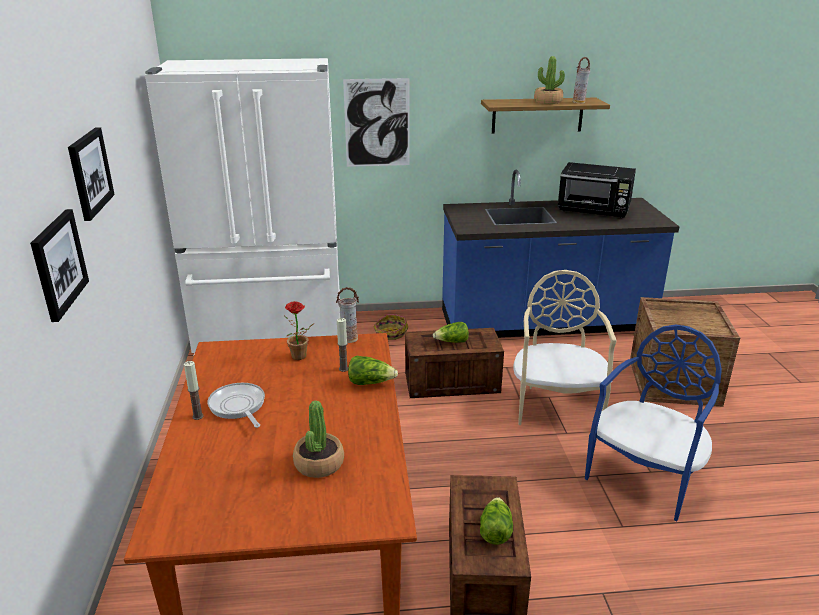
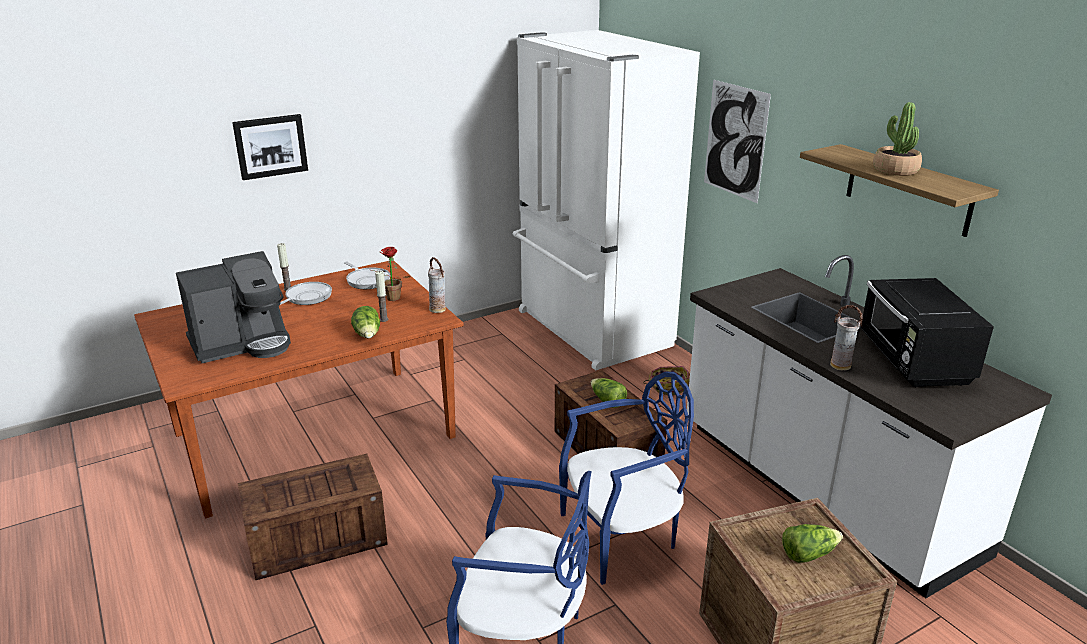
camera: 65 degrees right, 0 degrees up
picture [68,127,115,221] -> none
potted plant [293,400,344,478] -> coffee machine [176,251,291,363]
blue counter [442,170,680,338] -> white counter [687,255,1052,598]
lettuce [480,497,513,545] -> lettuce moved to [782,524,843,563]
beige chair [513,270,617,425] -> blue chair [559,372,694,585]
vase [572,57,590,104] -> vase moved to [830,305,863,371]
none -> frying pan [344,261,391,289]

